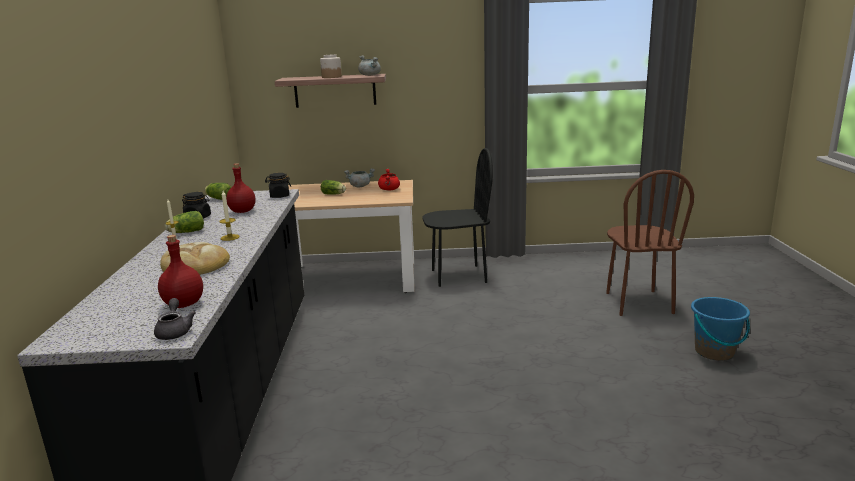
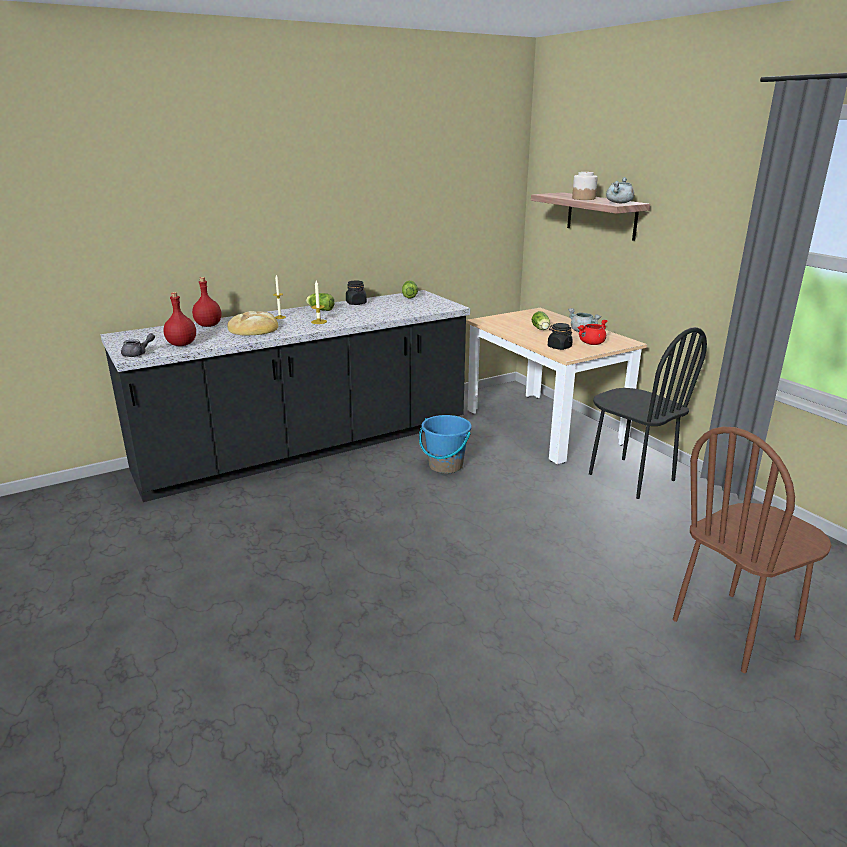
camera: 60 degrees right, 5 degrees up
red bottle [226,163,255,213] -> red bottle moved to [192,277,221,327]
black jar [265,173,291,198] -> black jar moved to [548,323,573,350]
blue bucket [691,297,750,361] -> blue bucket moved to [419,415,472,474]

